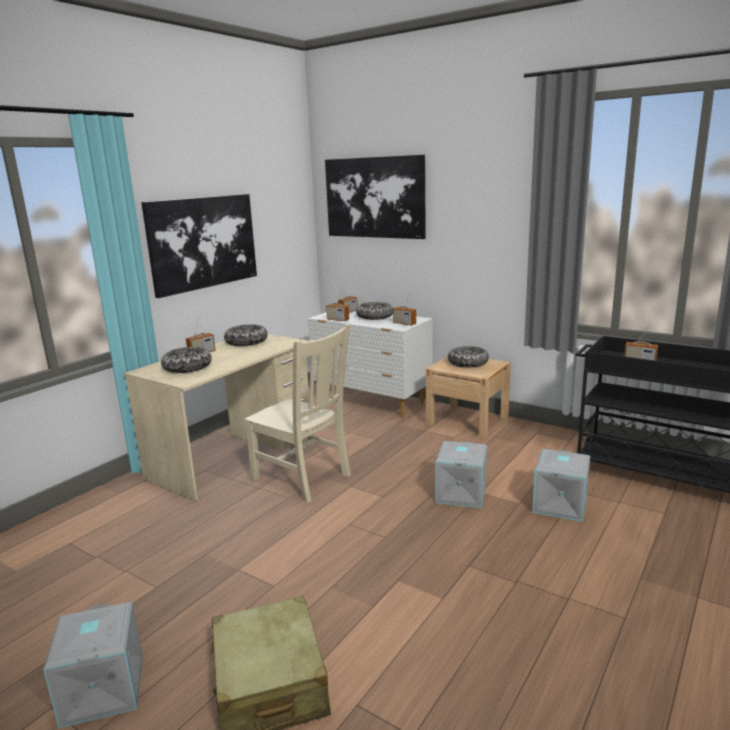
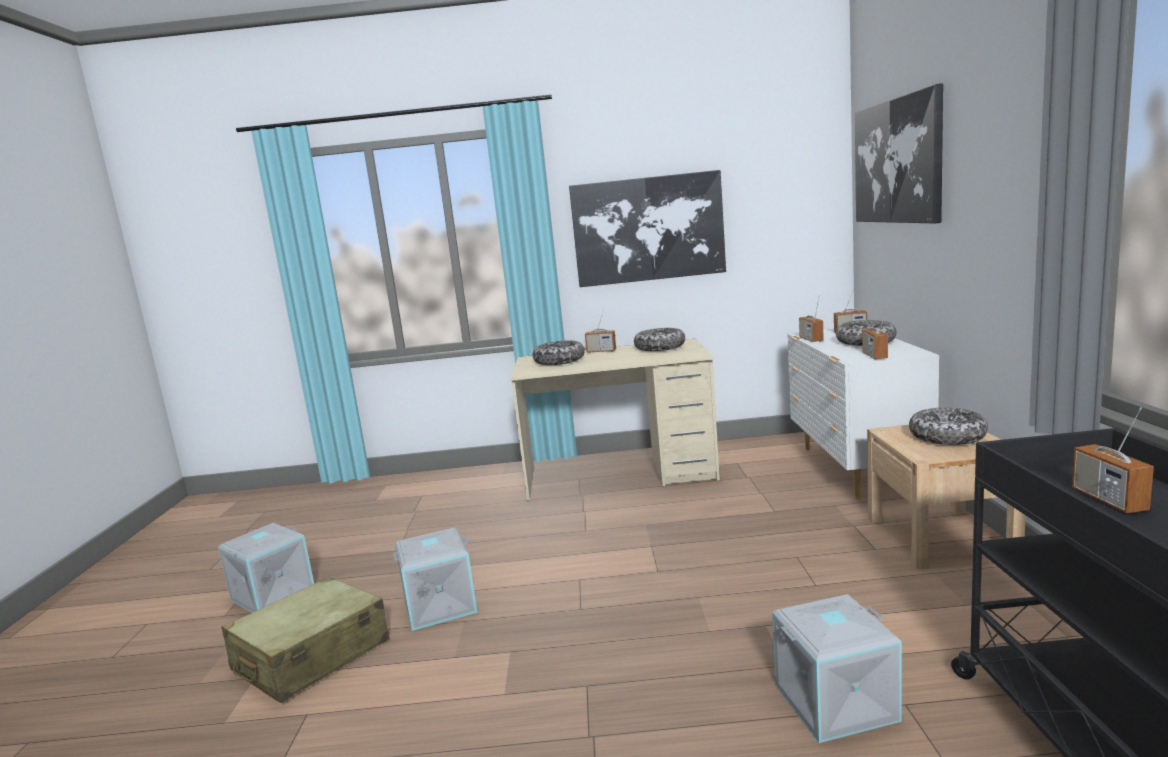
camera: 55 degrees right, 5 degrees down
beige chair [245,324,351,503] -> none
grey storage box [435,441,487,508] -> grey storage box moved to [393,528,478,631]

